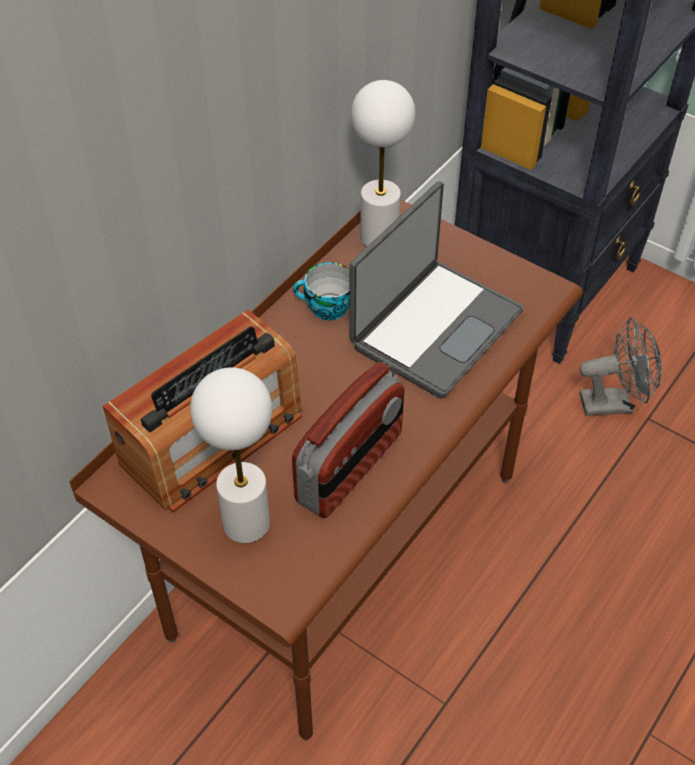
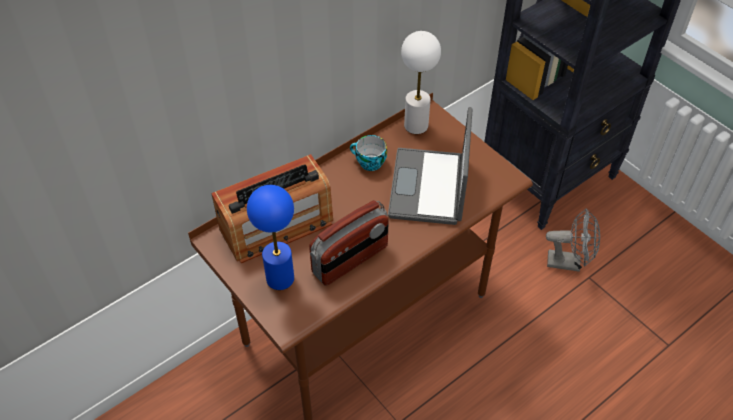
camera: 15 degrees right, 0 degrees up
white table lamp [190,367,272,543] -> blue table lamp [247,185,294,290]
laptop [349,181,524,399] -> laptop turned 135 degrees clockwise [388,107,472,225]

